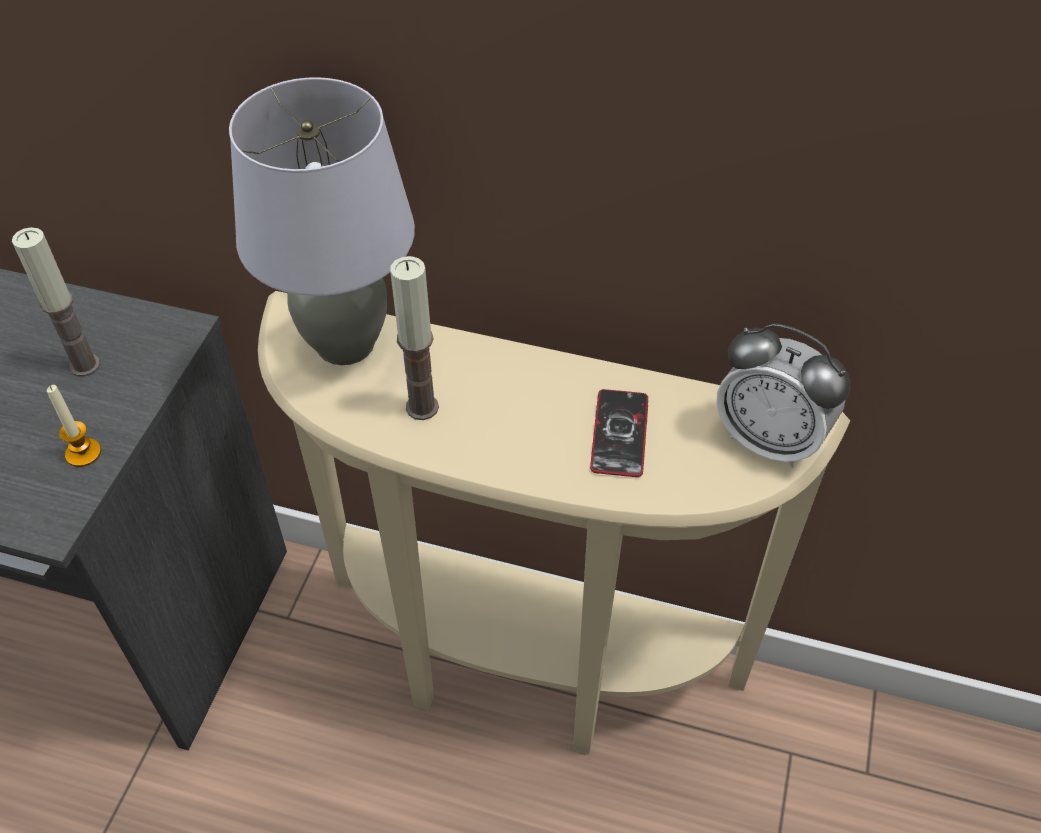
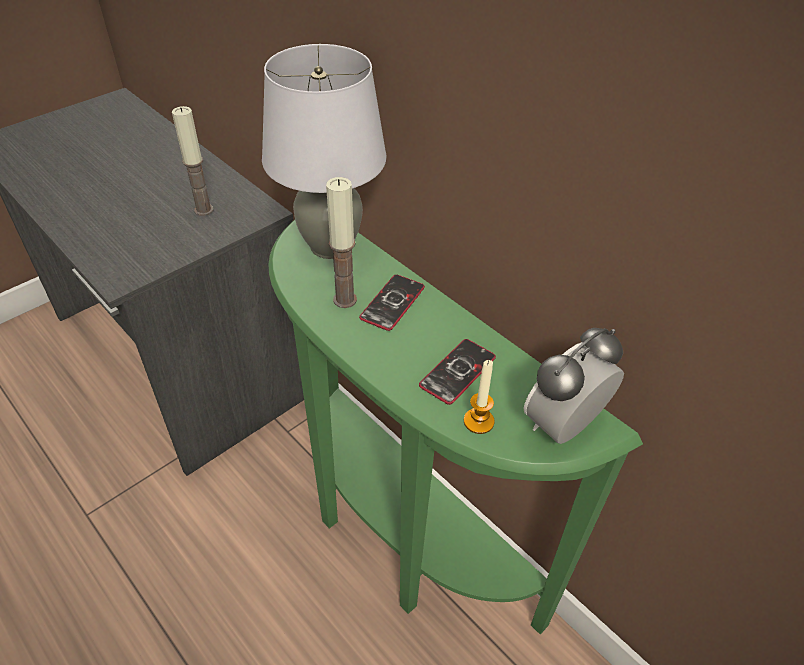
camera: 30 degrees right, 5 degrees down
candle [47,385,101,467] -> candle moved to [464,360,495,434]
beige console table [258,291,850,754] -> green console table [268,220,643,634]
alarm clock [716,323,850,468] -> alarm clock turned 75 degrees clockwise [523,328,624,444]
none -> phone [359,274,425,331]

